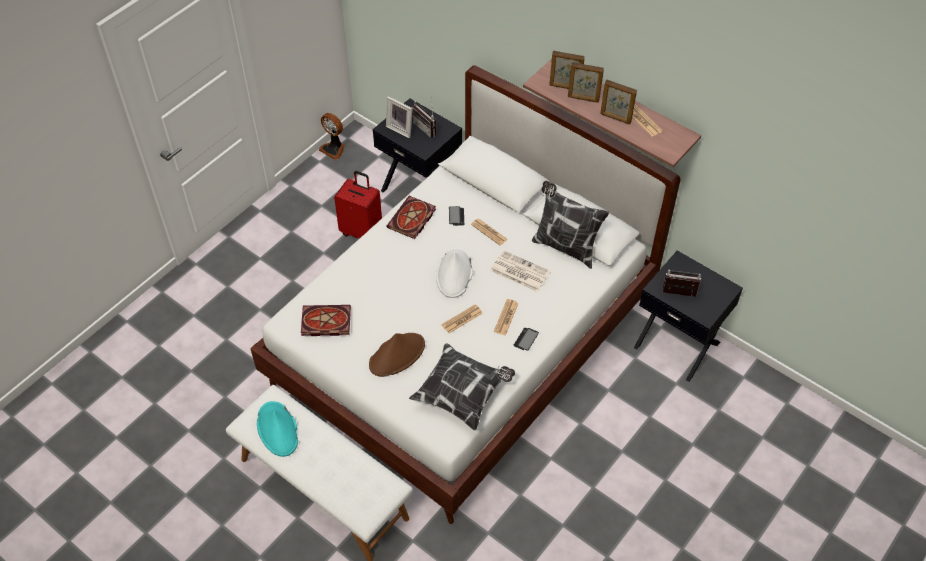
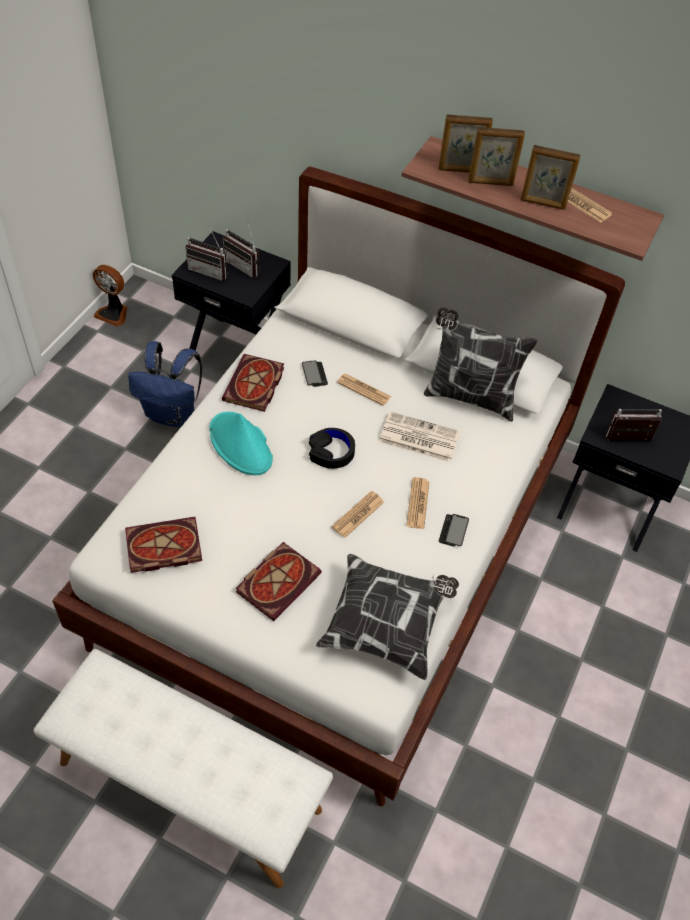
camera: 15 degrees left, 0 degrees up
turquoise hat [257,401,298,457] -> turquoise hat moved to [209,412,273,475]
red suitcase [334,171,382,239] -> blue backpack [128,341,202,427]
brown hat [369,333,425,377] -> book [236,542,322,621]
picture frame [386,96,412,138] -> radio [185,224,227,281]
white hat [436,248,473,298] -> black headphones [309,428,355,469]

